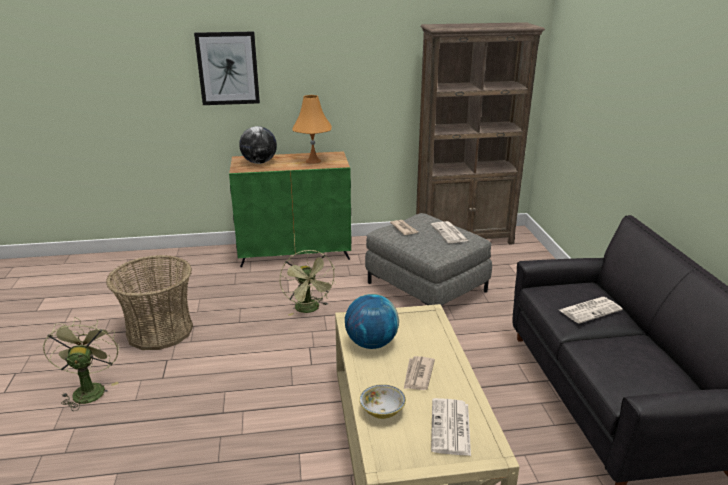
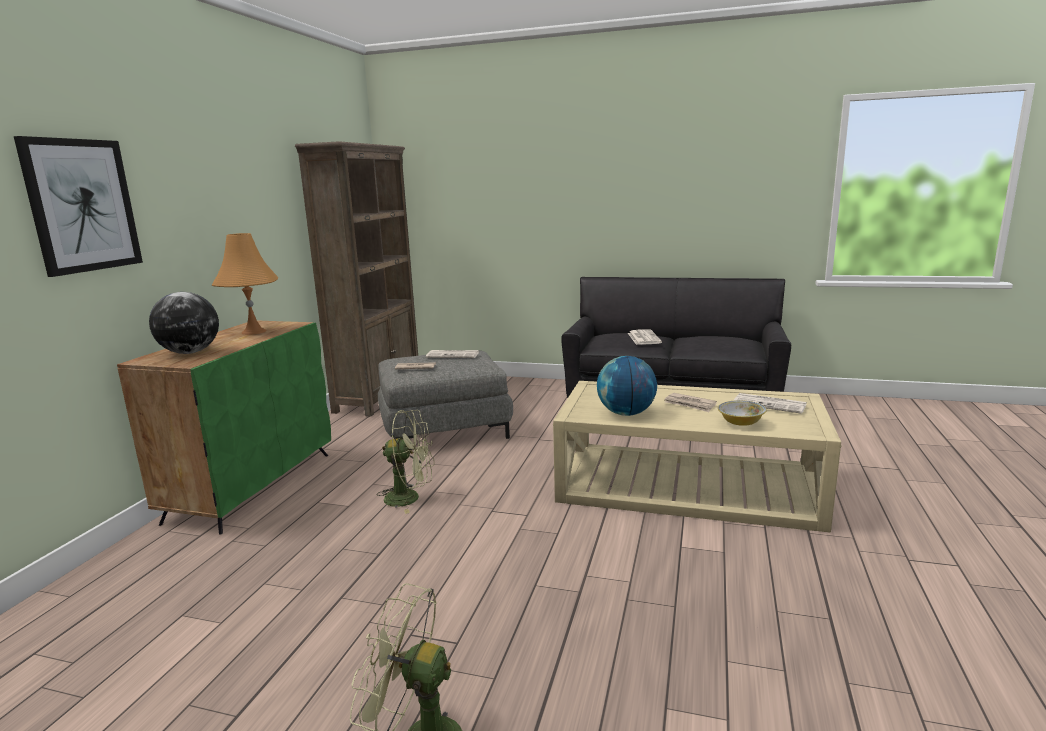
camera: 65 degrees left, 10 degrees down
basket [106,255,193,350] -> none

